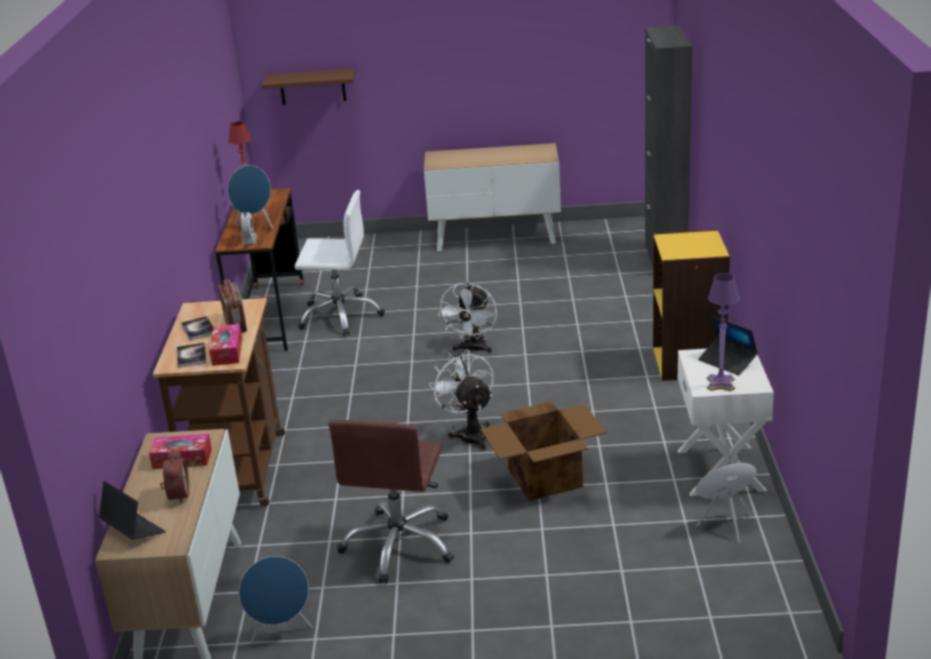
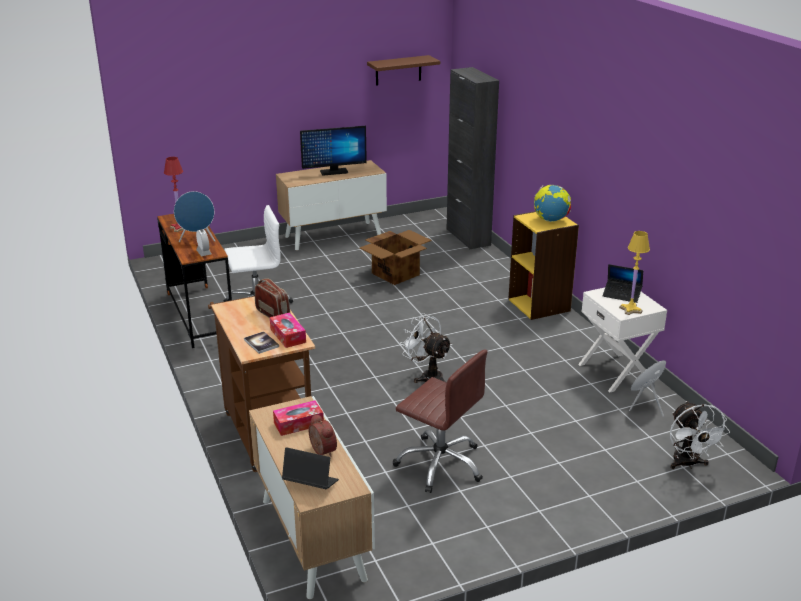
camera: 25 degrees left, 0 degrees up
book [181,316,213,341] -> none
blue speaker [239,556,313,643] -> none
brown shelf [262,69,355,105] -> brown shelf moved to [367,55,440,86]
brown office chair [329,420,454,584] -> brown office chair turned 45 degrees counterclockwise [393,349,488,493]
white fan [438,283,497,353] -> white fan moved to [670,401,730,469]
cardboard box [481,401,607,501] -> cardboard box moved to [360,230,432,285]
purple table lamp [707,273,740,391] -> yellow table lamp [619,231,650,315]
none -> monitor [300,126,367,176]
none -> globe [534,185,571,222]

